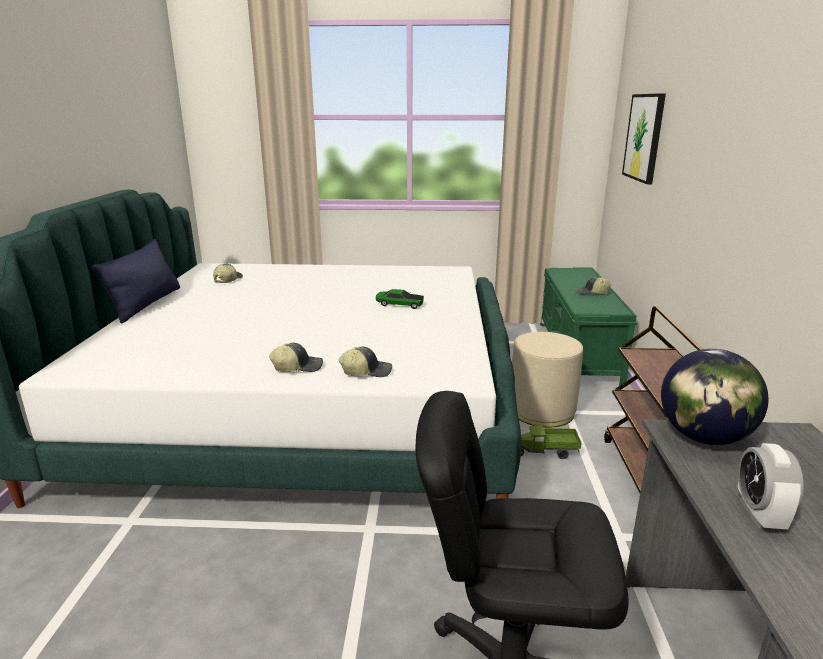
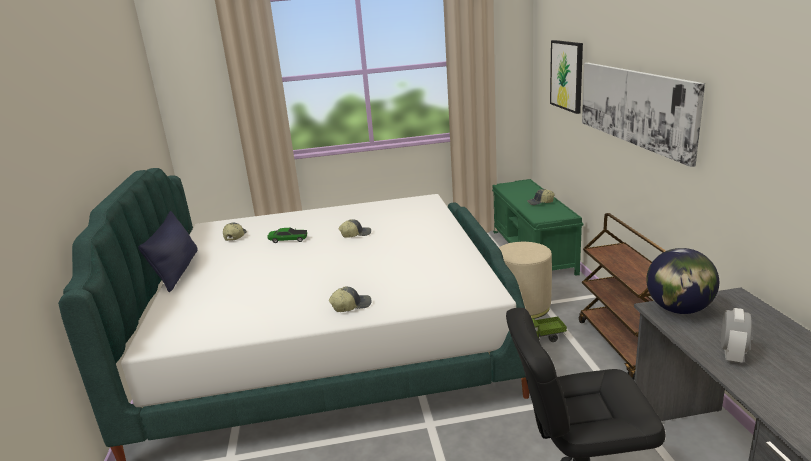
camera: 10 degrees left, 0 degrees up
cap [339,346,392,377] -> cap moved to [338,219,371,238]
toy car [376,289,424,309] -> toy car moved to [267,228,307,243]
alarm clock [738,443,804,530] -> alarm clock turned 150 degrees counterclockwise [721,308,751,364]
none -> picture [582,63,705,167]

